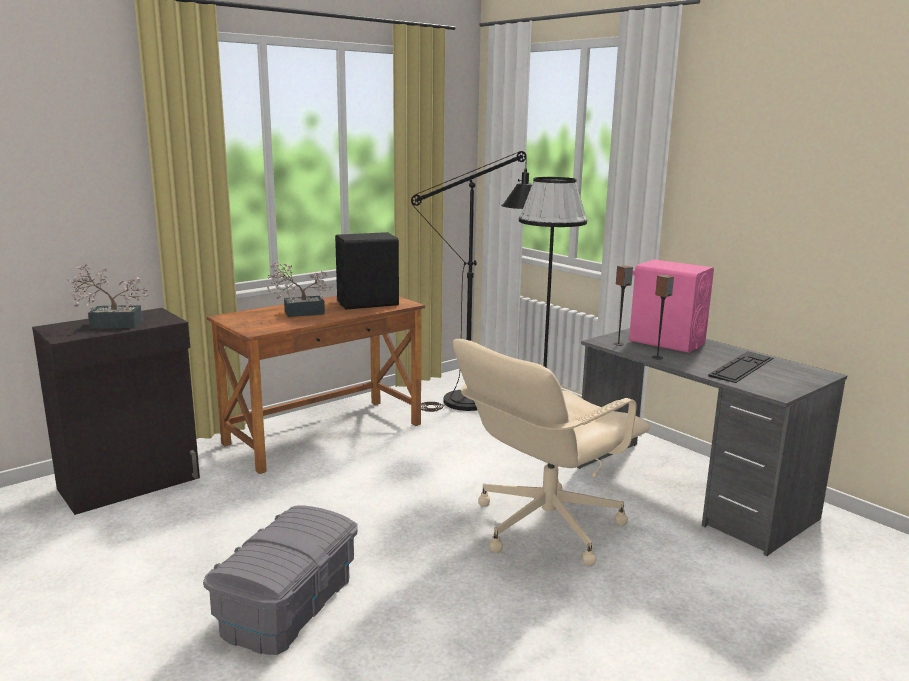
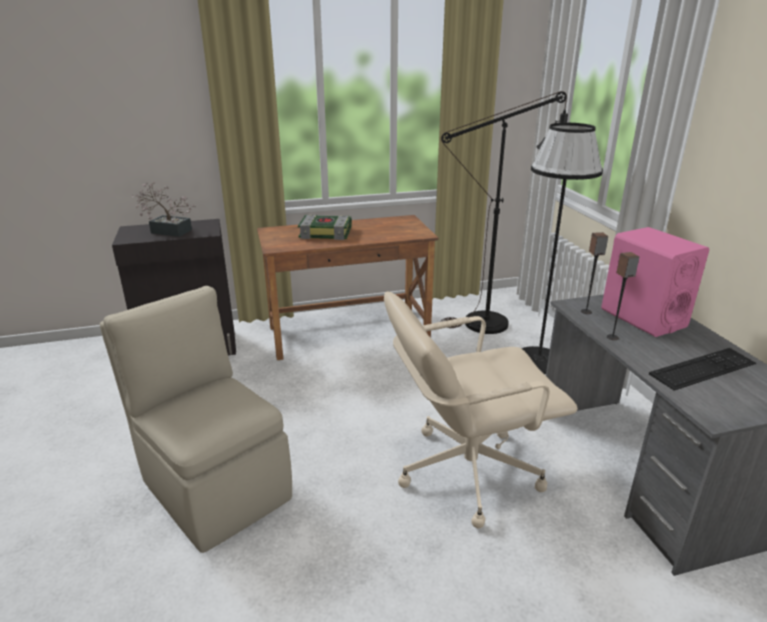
camera: 25 degrees right, 10 degrees up
grey storage box [203,505,358,655] -> beige chair [100,286,292,553]
potted plant [267,262,333,317] -> book [298,215,352,240]
black speaker [335,232,399,309] -> none

